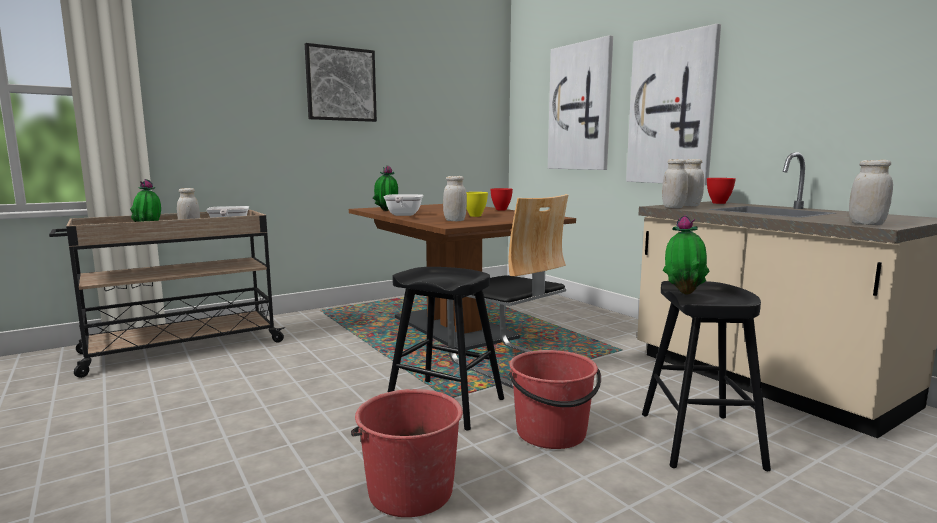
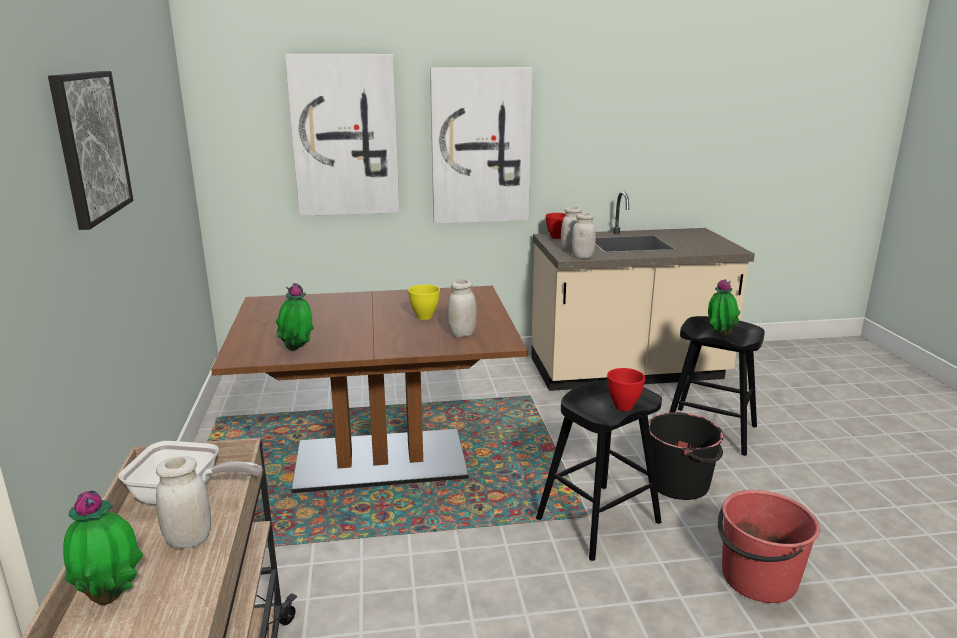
camera: 65 degrees left, 10 degrees up
frying pan [383,194,423,216] -> none
chair [447,194,568,389] -> none
red bowl [490,188,513,211] -> red bowl moved to [607,368,645,411]
red bucket [509,350,601,449] -> black bucket [648,412,723,500]
white jar [849,160,893,225] -> none

